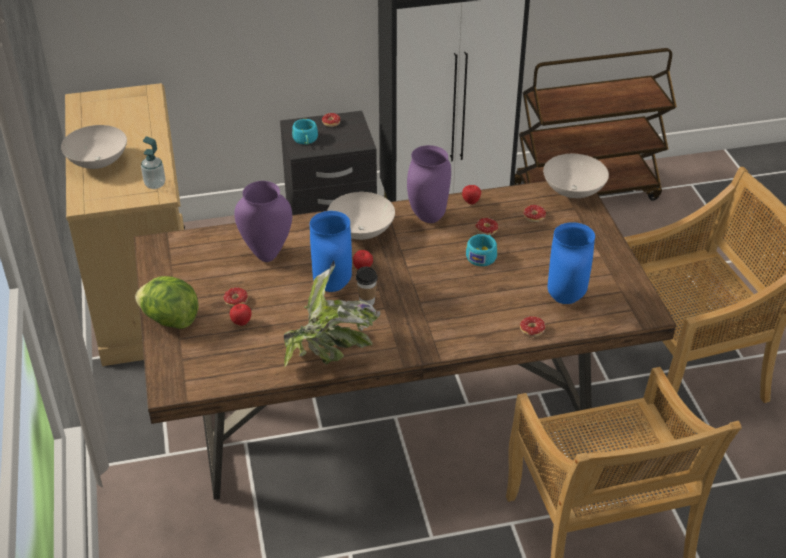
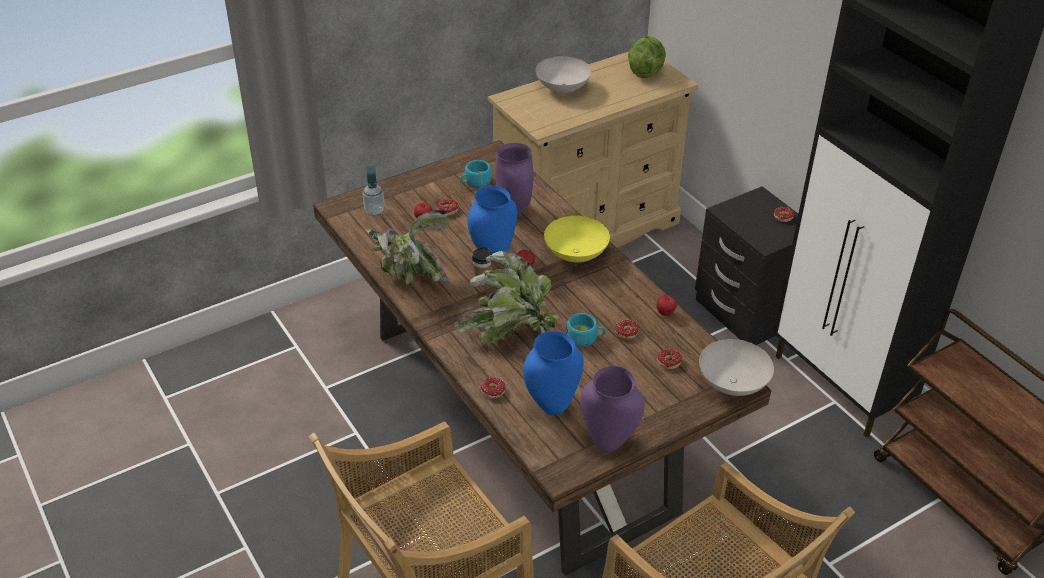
camera: 70 degrees right, 0 degrees up
lettuce [135,276,198,329] -> lettuce moved to [628,36,666,78]
soap dispenser [141,137,165,189] -> soap dispenser moved to [362,166,385,215]
turquoise cup [292,119,318,145] -> turquoise cup moved to [460,160,492,187]
white bowl [327,192,395,240] -> yellow bowl [544,216,610,262]
purple vase [407,145,451,223] -> purple vase moved to [580,366,644,452]
none -> potted plant [454,251,559,344]

